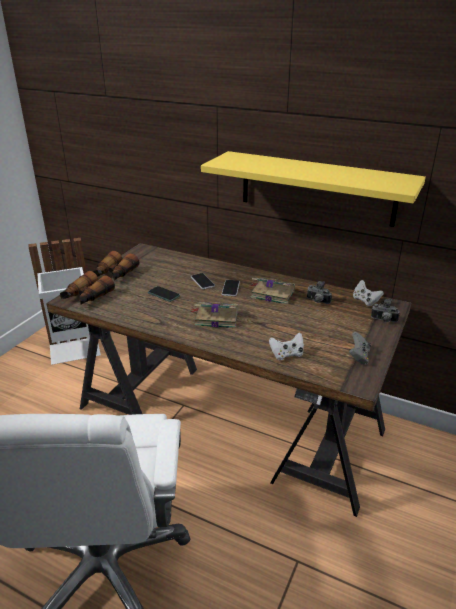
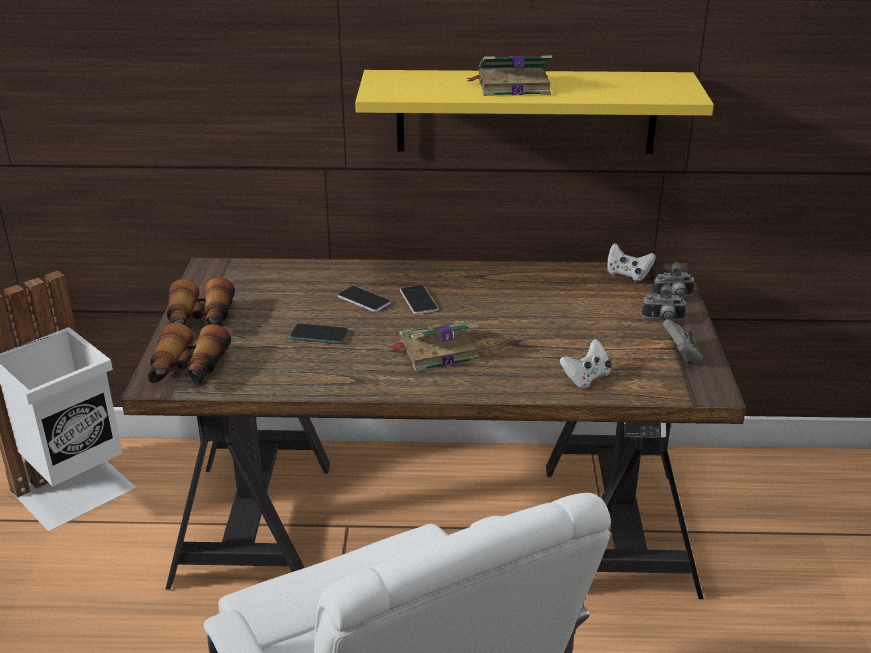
camera: 25 degrees left, 0 degrees up
book [250,278,295,305] -> book moved to [466,55,552,96]
camera [307,281,332,304] -> camera moved to [642,284,687,321]

